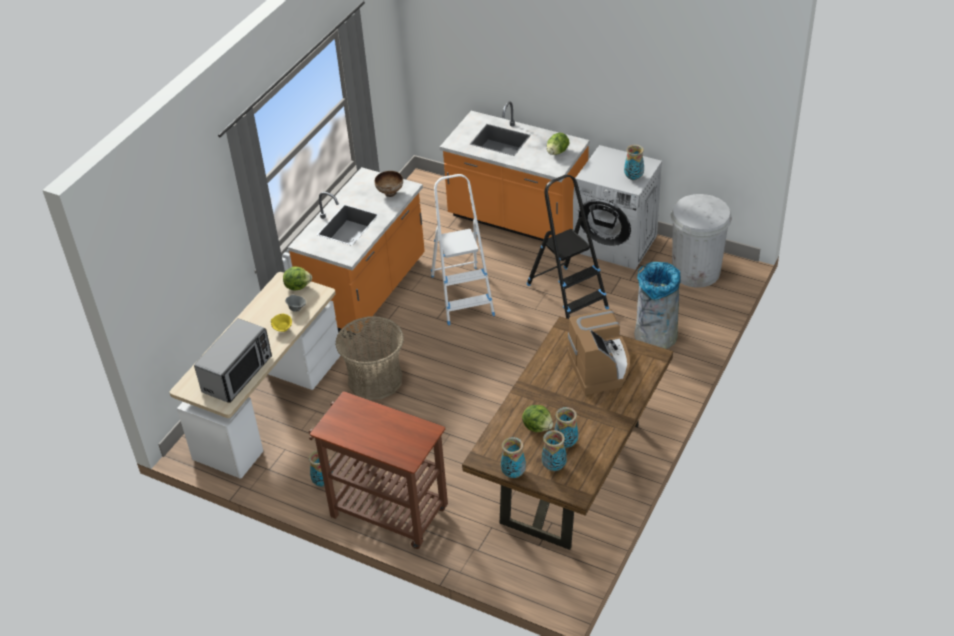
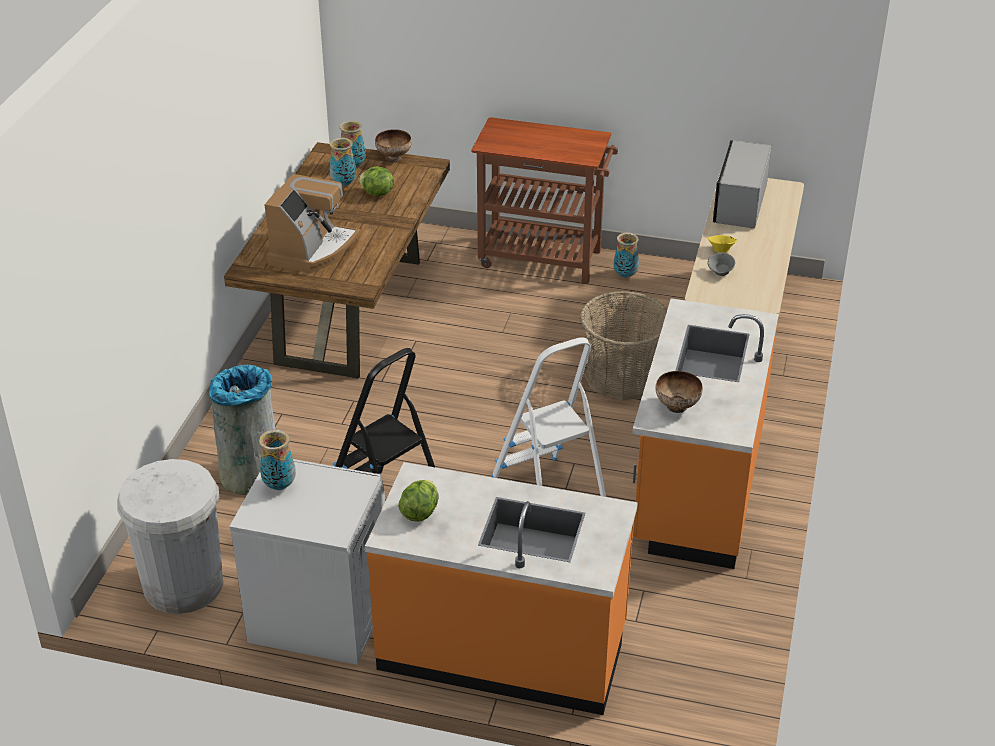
camera: 165 degrees right, 5 degrees down
lettuce [283,266,312,291] -> none
vase [501,437,526,478] -> bowl [375,129,412,162]
coffee machine [567,309,630,395] -> coffee machine turned 135 degrees counterclockwise [264,174,361,273]

